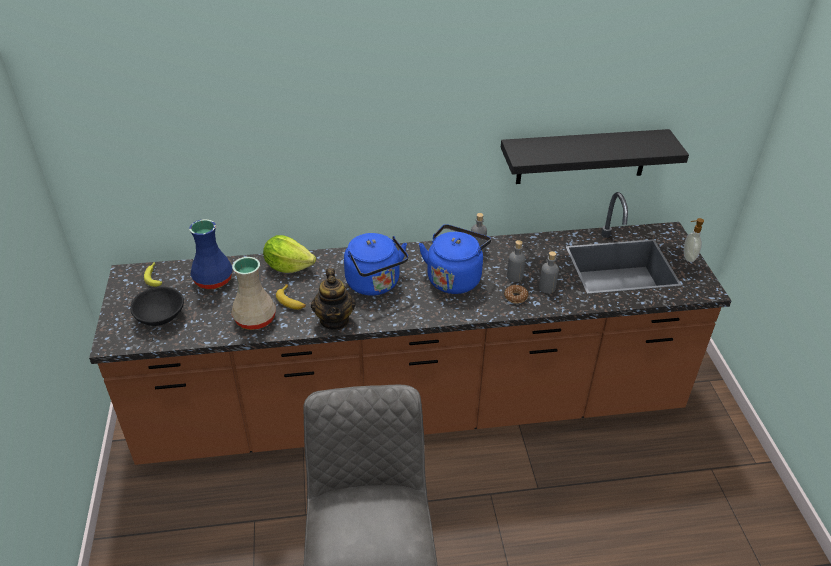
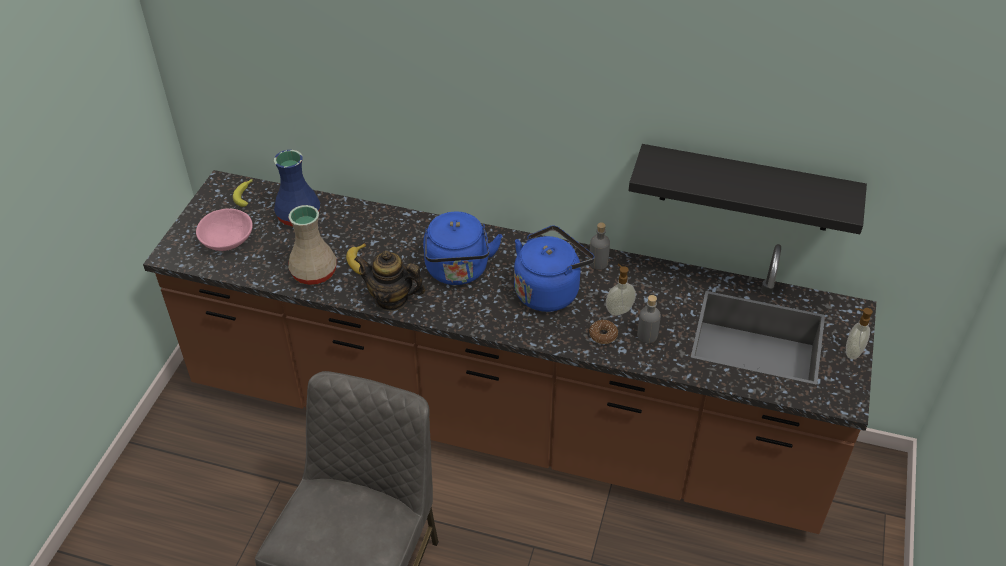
camera: 25 degrees right, 5 degrees up
black bowl [130,287,184,326] -> pink bowl [196,209,253,251]
lettuce [263,235,316,273] -> none
teapot [311,268,356,330] -> teapot turned 90 degrees clockwise [354,250,425,311]
grey bottle [507,240,526,282] -> soap dispenser [606,264,636,316]

